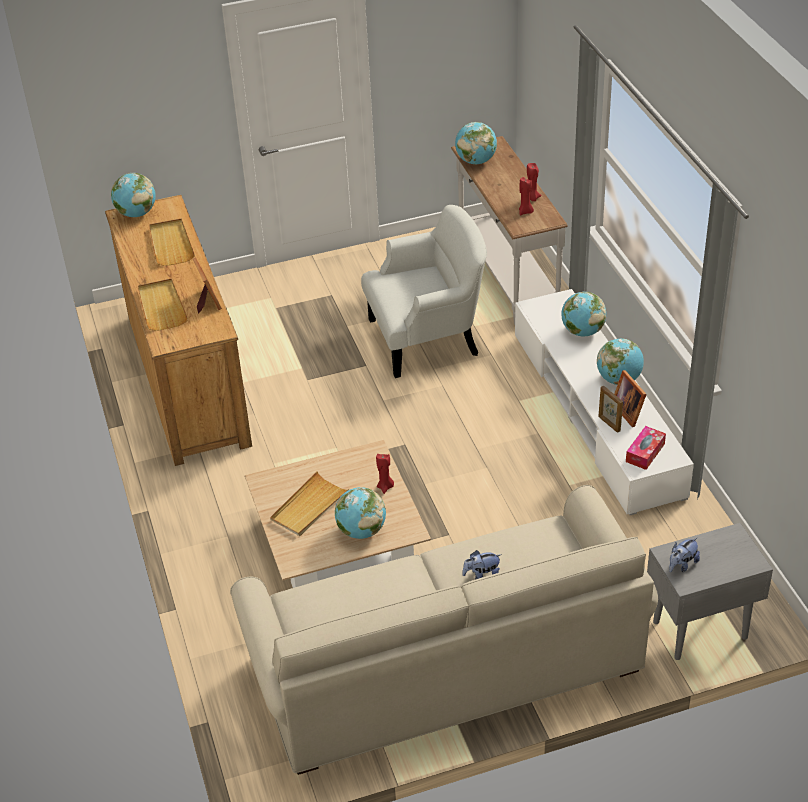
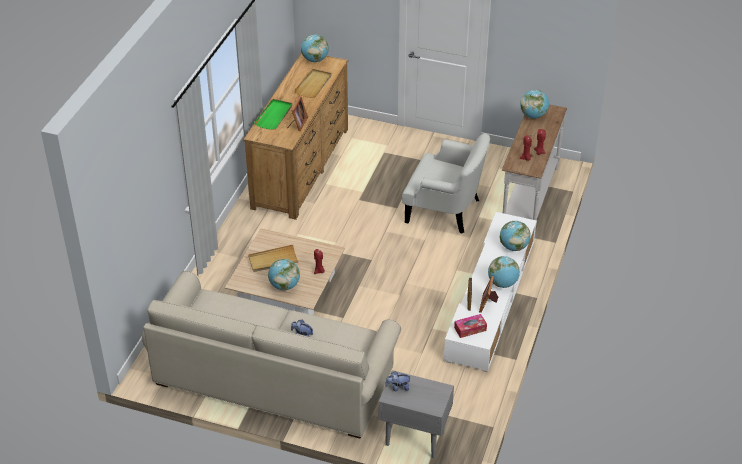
camera: 35 degrees right, 0 degrees up
beige tray [138,278,188,331] -> green tray [254,99,292,130]

